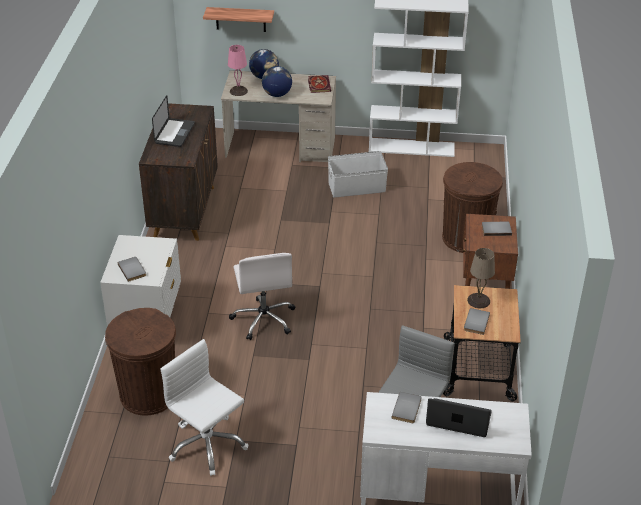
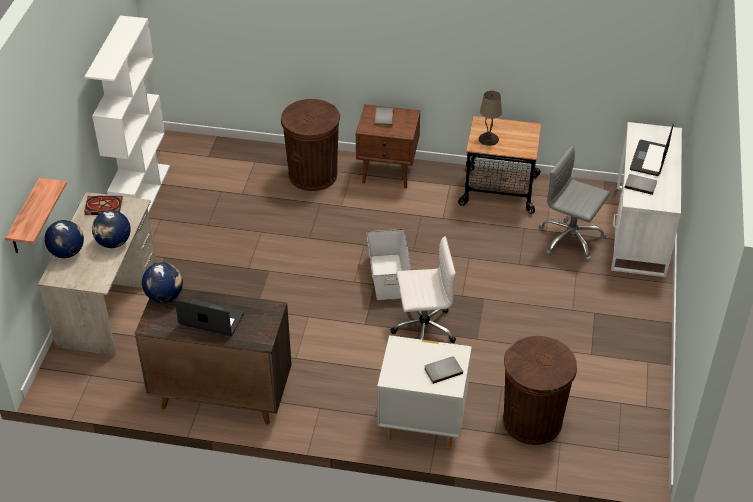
camera: 85 degrees left, 5 degrees up
white office chair [160,339,248,476] -> none
pink table lamp [228,45,248,96] -> none
white storage box [328,151,388,198] -> white storage box moved to [366,229,411,300]
grey book [464,308,490,335] -> none
none -> globe [142,262,183,303]

